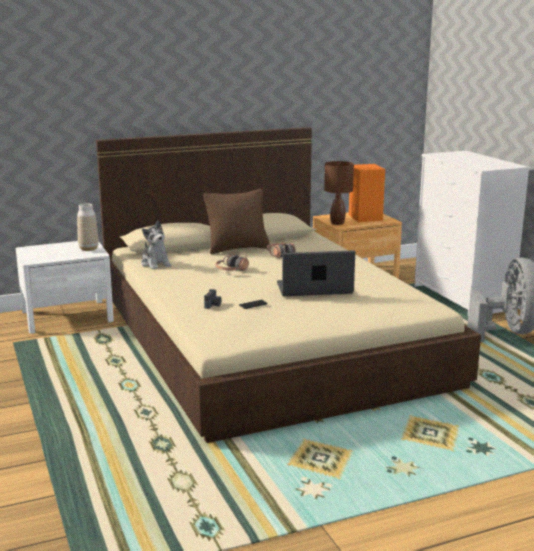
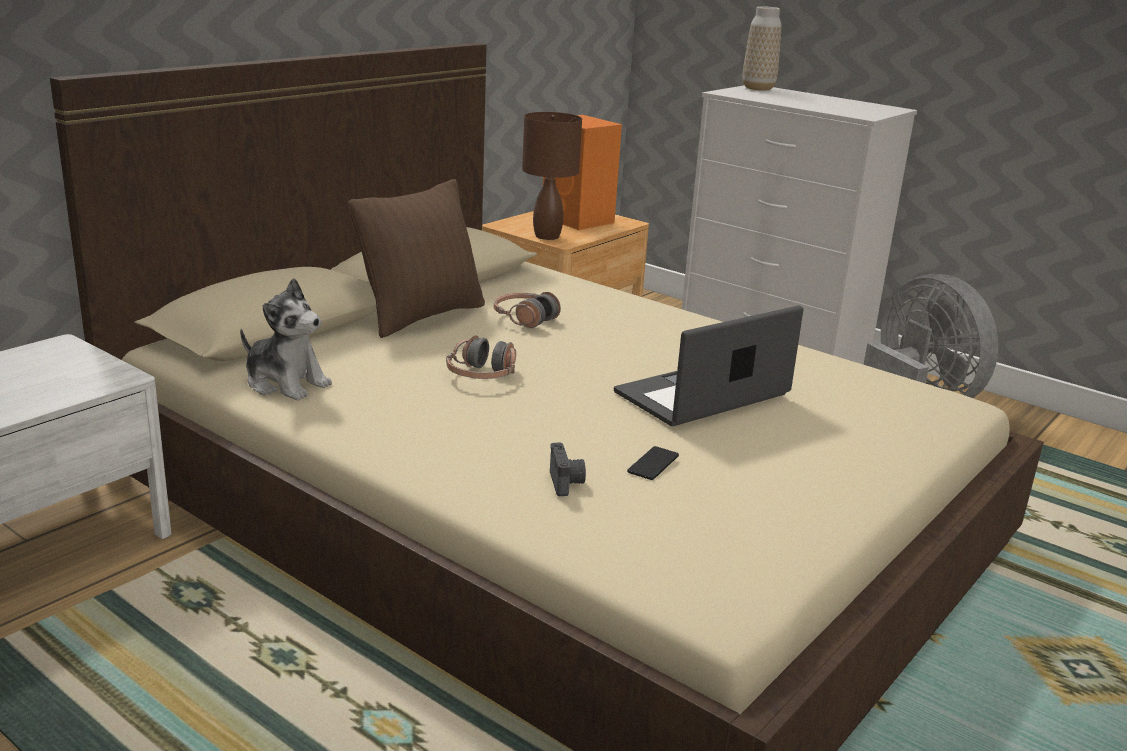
camera: 30 degrees left, 5 degrees up
vase [77,204,99,251] -> vase moved to [743,6,782,91]

